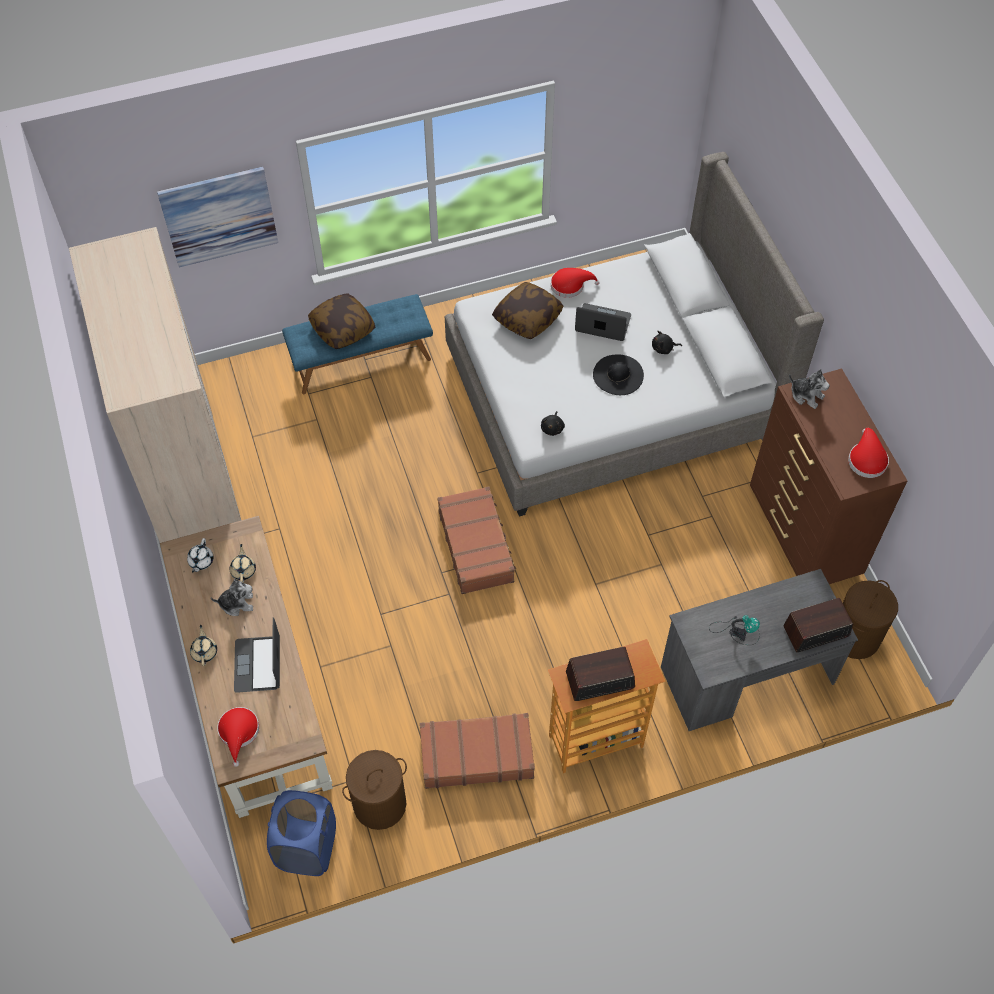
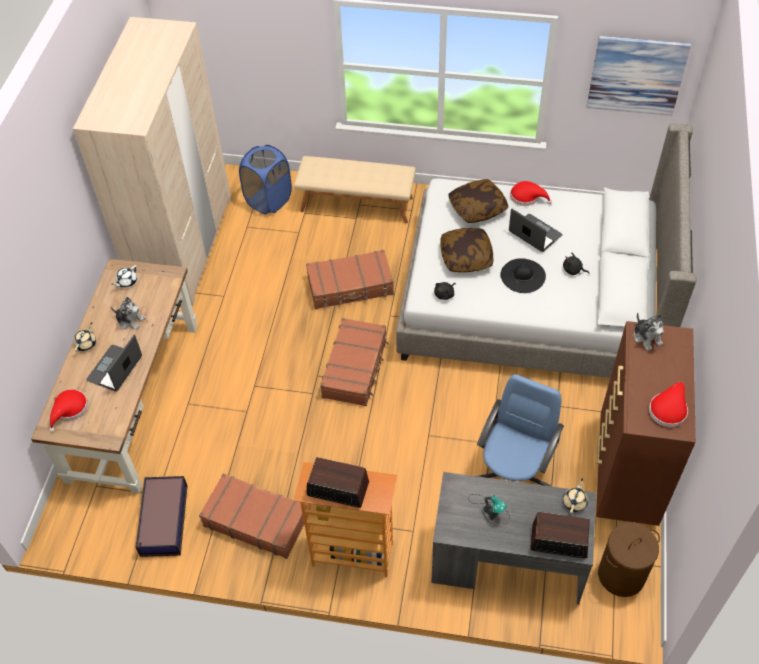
camera: 30 degrees right, 5 degrees down
picture [157,167,278,267] -> picture moved to [587,36,691,116]
beige teapot [230,544,256,583] -> beige teapot moved to [563,478,588,514]
blue laundry basket [267,790,336,876] -> blue laundry basket moved to [239,145,292,214]
blue bench [282,294,433,394] -> beige bench [294,156,416,223]
pillow [308,293,375,349] -> pillow moved to [440,228,493,272]
brown laundry basket [342,750,407,830] -> storage box [135,476,188,557]
none -> brown suitcase [306,249,394,309]
none -> blue office chair [477,374,564,486]

